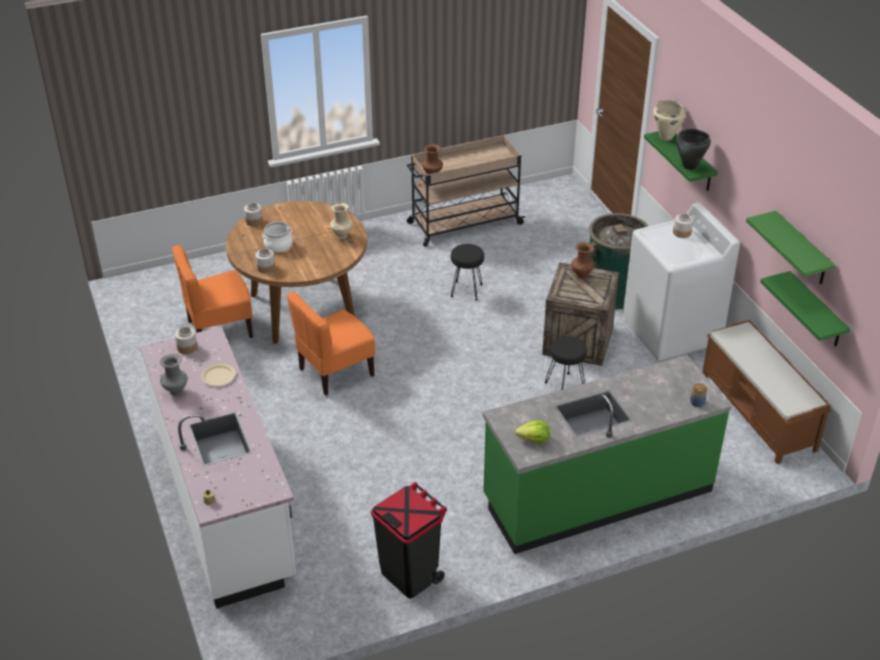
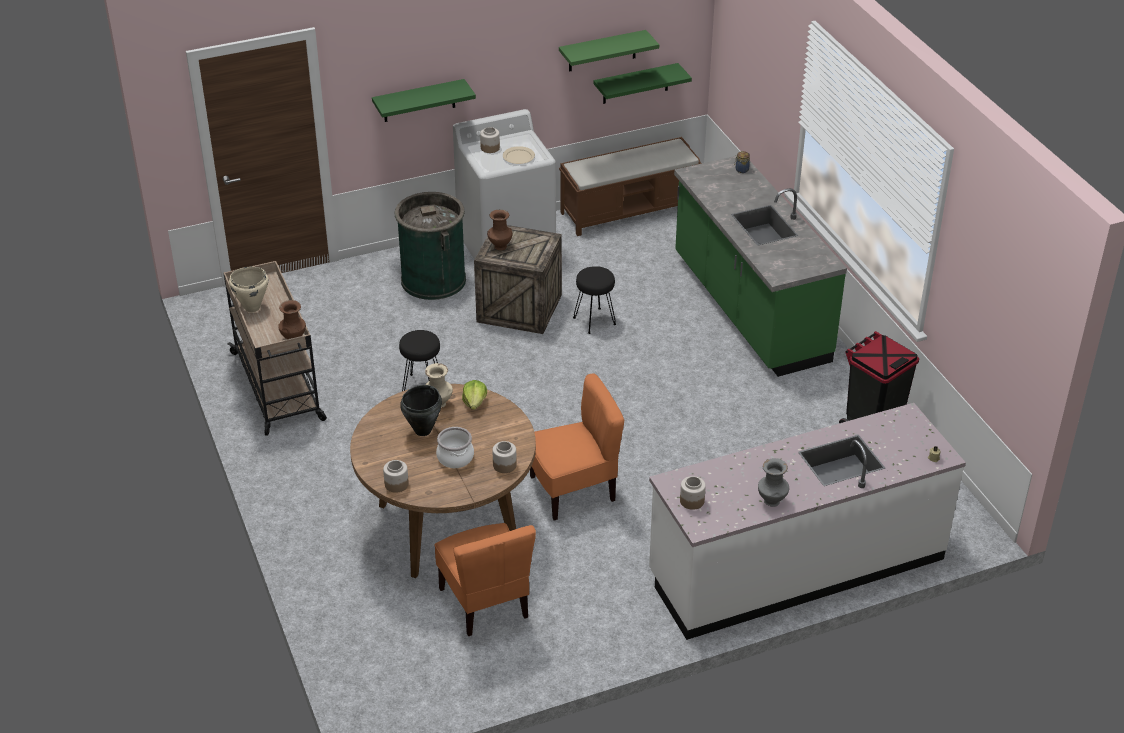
camera: 90 degrees left, 0 degrees up
beige plate [201,363,236,386] -> beige plate moved to [503,146,535,164]
orange chair [287,292,375,396] -> orange chair turned 75 degrees counterclockwise [530,373,624,520]
lettuce [515,420,550,444] -> lettuce moved to [462,380,487,410]
beige cooking pot [653,100,686,141] -> beige cooking pot moved to [229,267,268,313]
black cooking pot [676,129,711,170] -> black cooking pot moved to [400,385,442,436]

